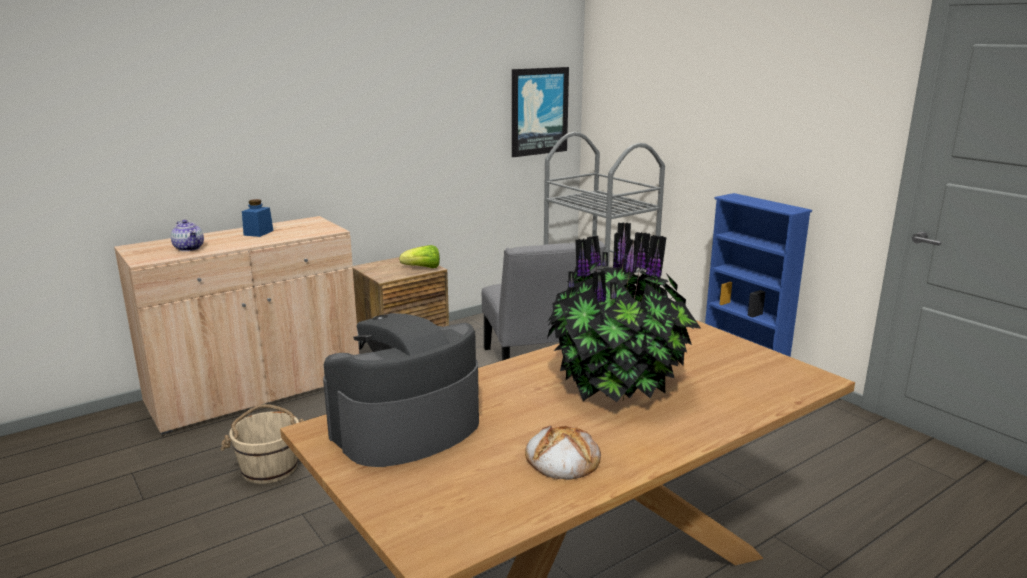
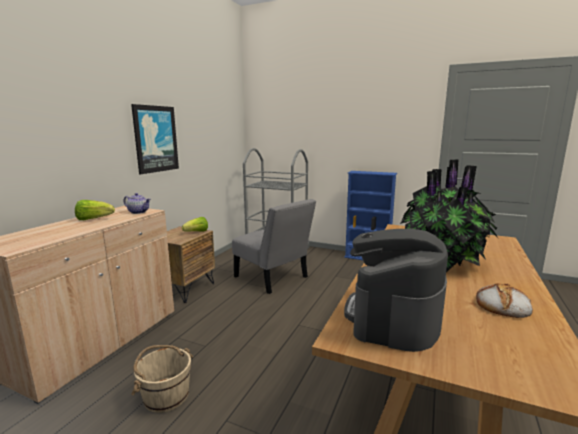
camera: 30 degrees left, 5 degrees down
teapot [171,220,204,251] -> teapot moved to [124,193,151,214]
blue jar [242,199,274,237] -> lettuce [75,200,115,220]
picture [512,67,569,157] -> picture moved to [131,104,179,174]

